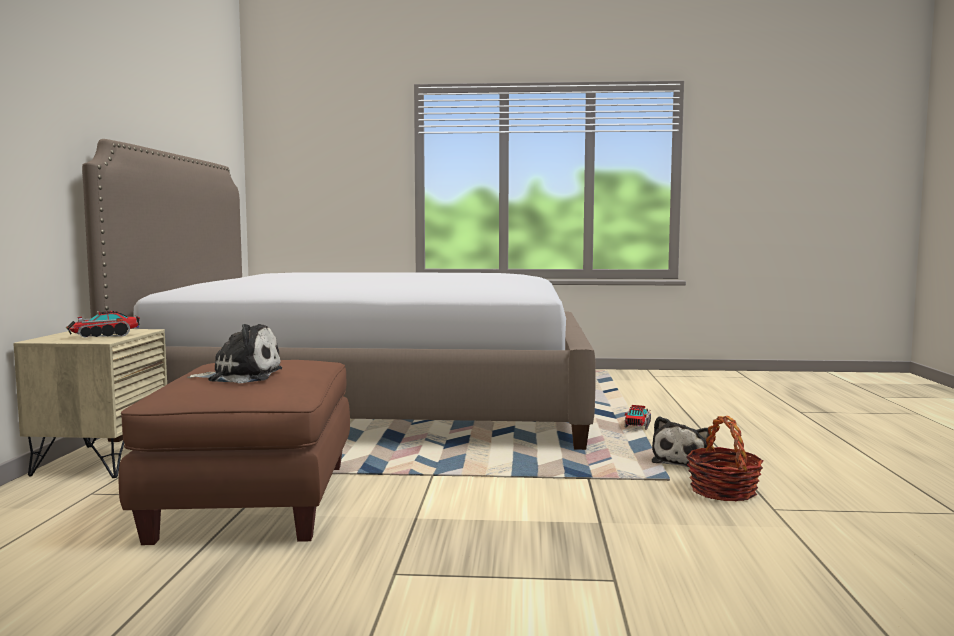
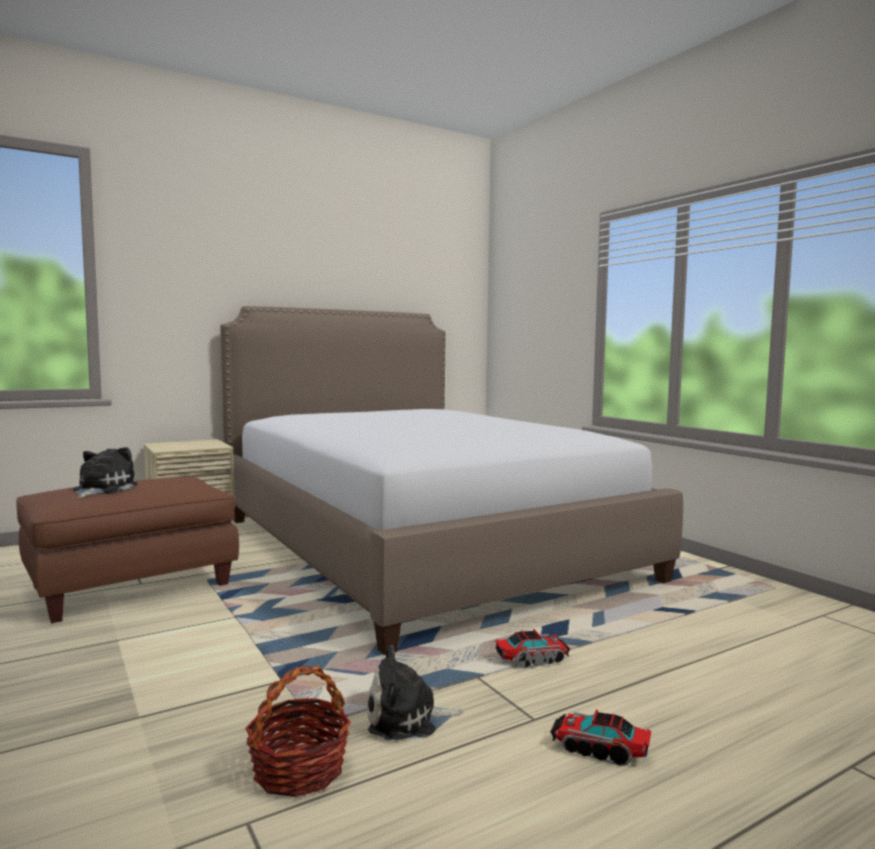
camera: 55 degrees right, 0 degrees up
toy truck [66,311,140,337] -> toy truck moved to [550,709,651,766]
plush toy [187,324,282,383] -> plush toy turned 135 degrees counterclockwise [73,447,137,498]

